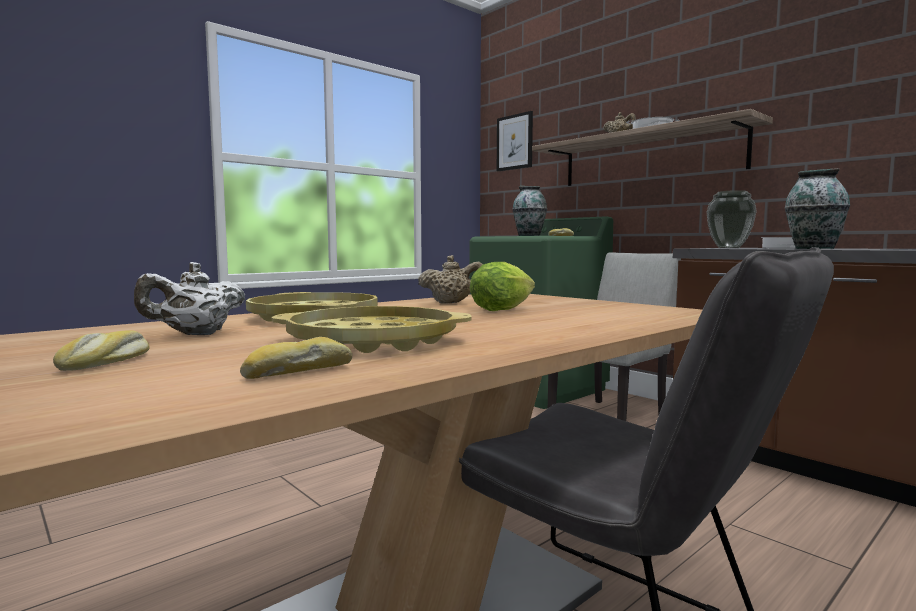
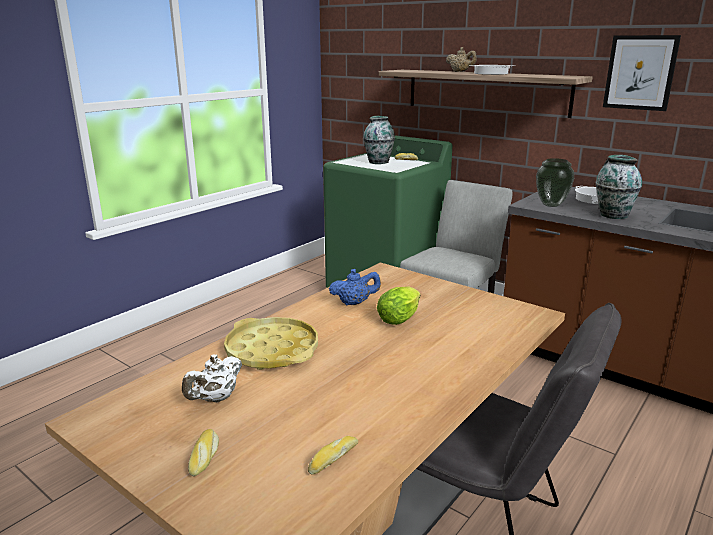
camera: 10 degrees left, 15 degrees up
yellow tray [272,306,472,353] -> none
beige teapot [418,255,483,304] -> blue teapot [329,269,381,305]
picture [497,111,533,171] -> picture moved to [603,35,681,111]

